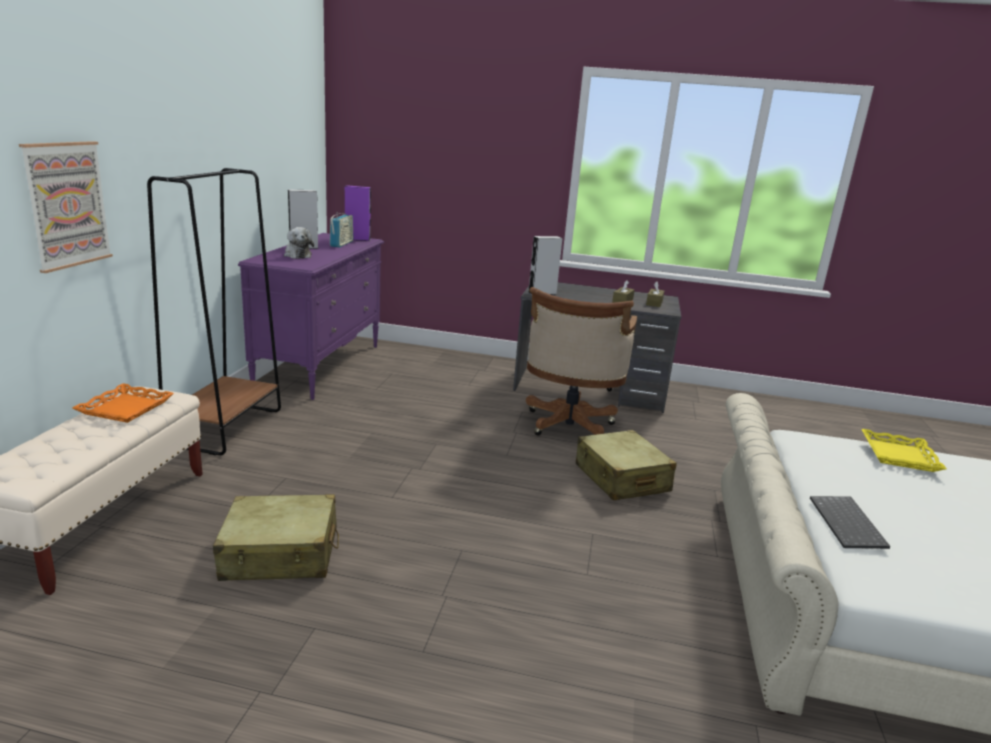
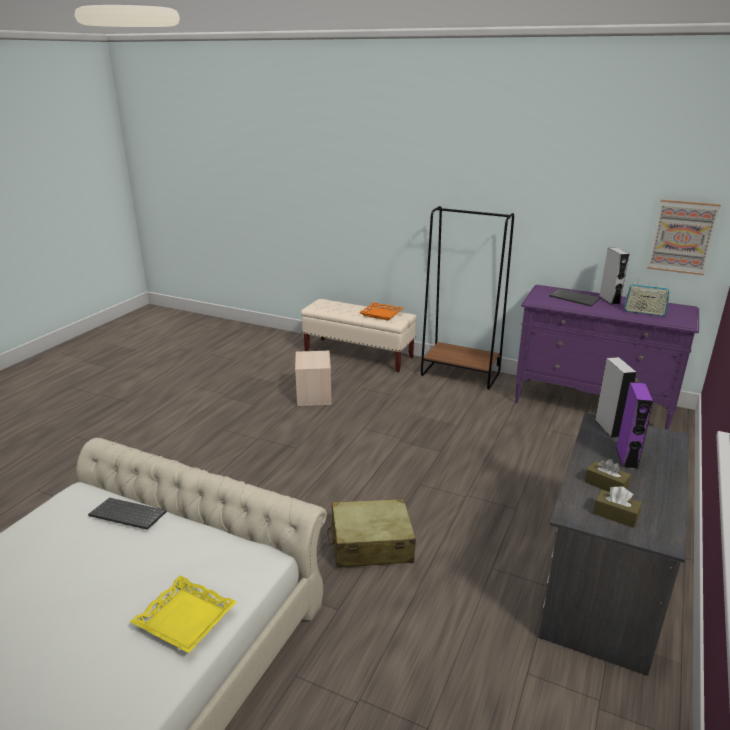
camera: 105 degrees right, 5 degrees up
picture [19,141,113,273] -> picture moved to [647,199,721,275]
beige suitcase [213,494,339,581] -> beige storage box [295,351,332,406]
plush toy [284,227,314,259] -> keyboard [549,288,600,306]
purple speaker [345,185,371,241] -> purple speaker moved to [616,382,653,469]
office chair [526,287,637,435] -> none

